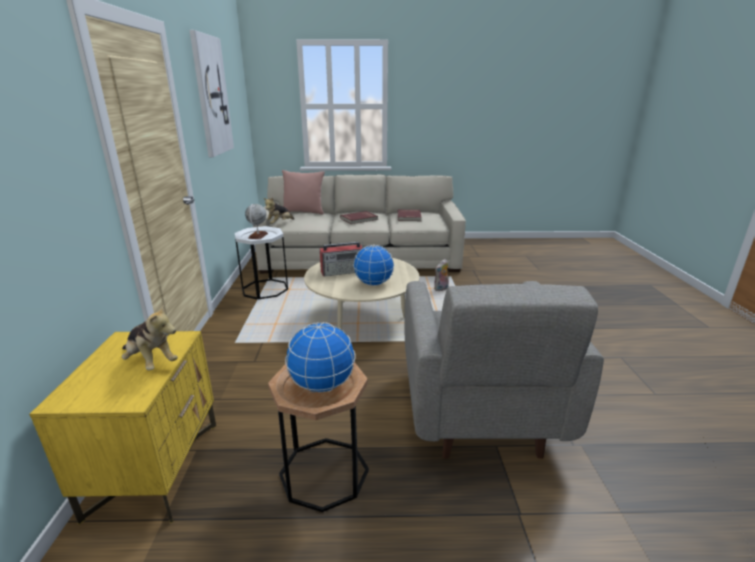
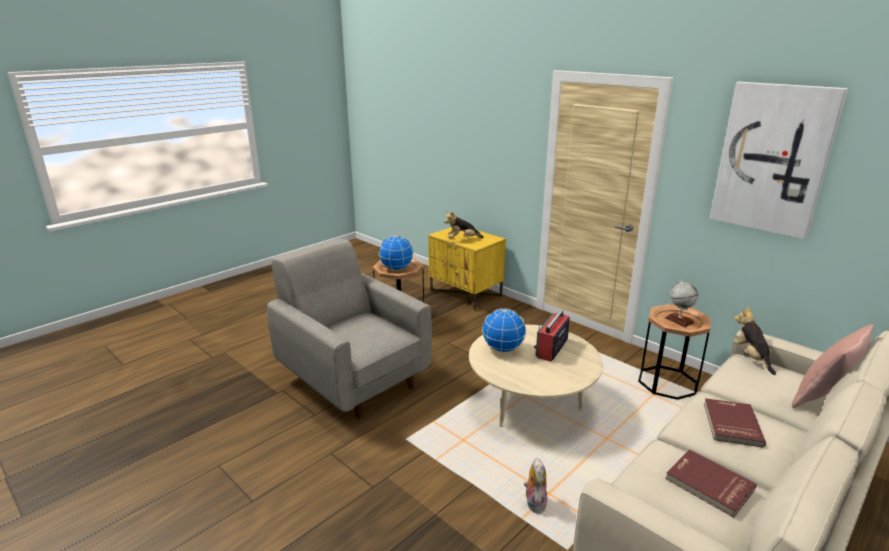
camera: 135 degrees right, 0 degrees up
white side table [235,226,288,300] -> brown side table [638,304,711,400]

